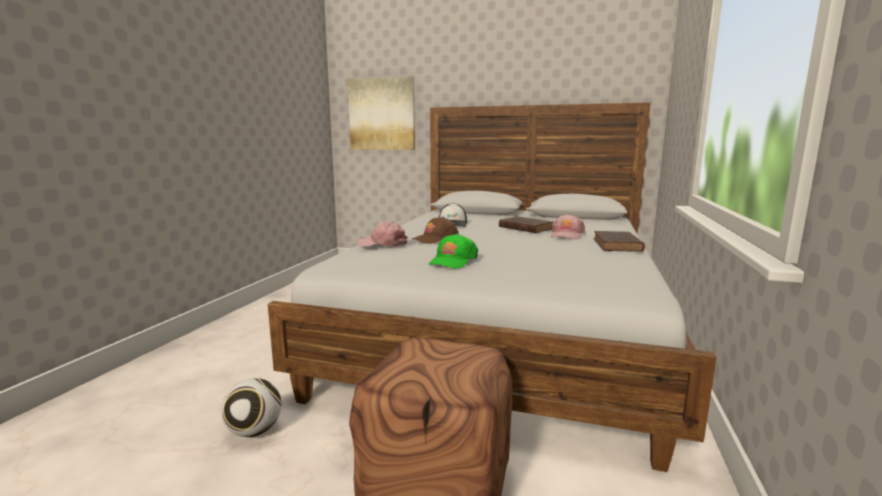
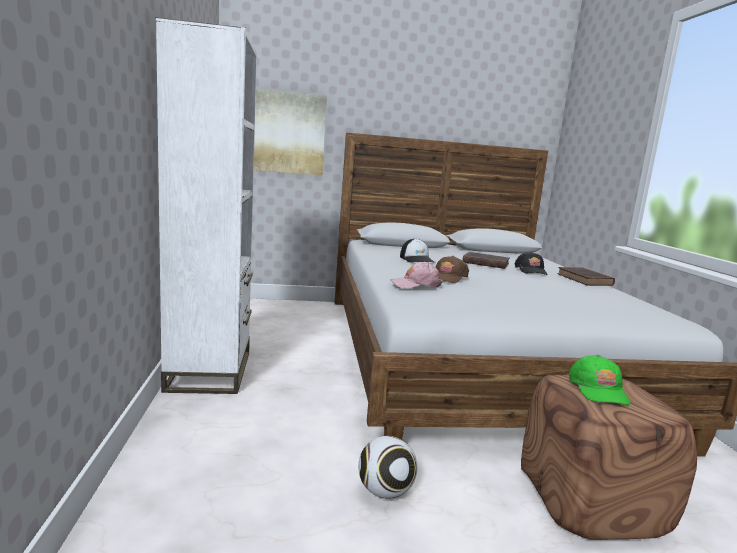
camera: 25 degrees left, 0 degrees up
green cap [429,234,478,268] -> green cap moved to [569,355,630,405]
pink cap [551,214,585,240] -> black cap [515,251,548,275]
none -> white bookcase [156,17,257,394]

